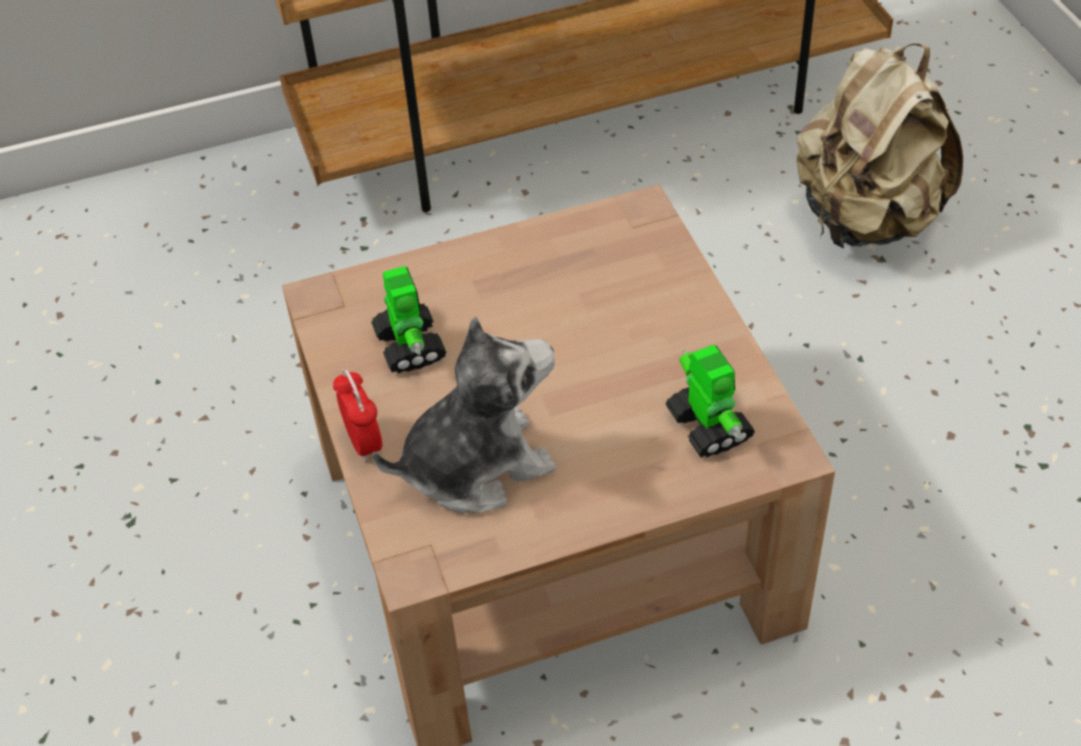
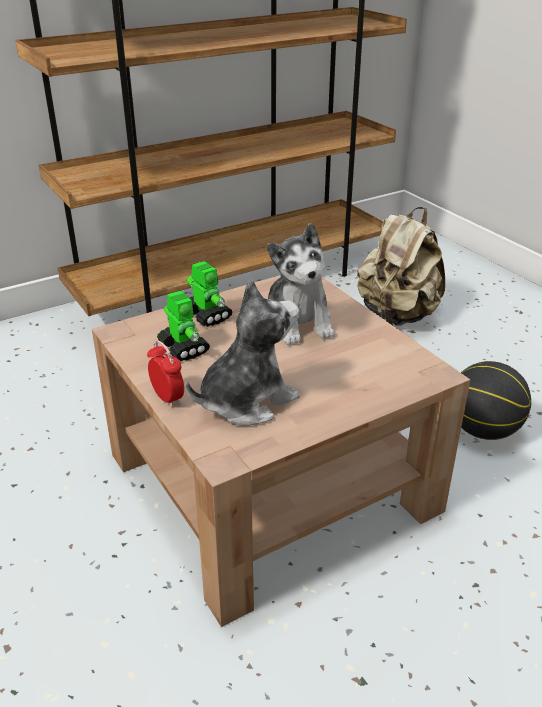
camera: 15 degrees left, 15 degrees down
toy robot [665,345,755,457] -> toy robot moved to [187,261,233,327]
none -> plush toy [267,223,335,345]
none -> basketball [461,361,531,440]

